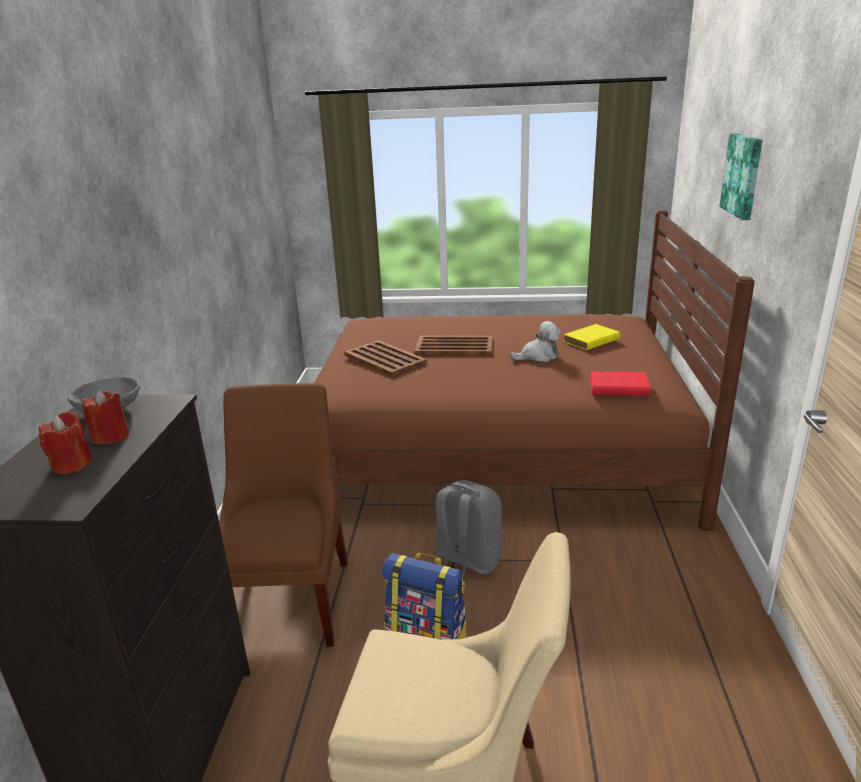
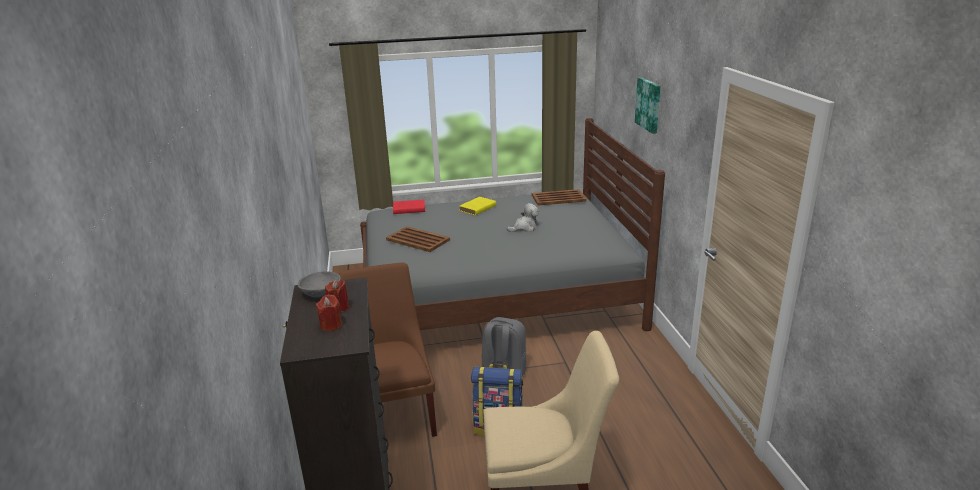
camera: 15 degrees left, 0 degrees up
brown bed [314,210,755,531] -> grey bed [360,118,665,331]
brown tray [414,335,493,355] -> brown tray moved to [532,189,587,205]
yellow book [563,324,620,350] -> yellow book moved to [459,197,496,215]
red book [590,371,651,396] -> red book moved to [393,200,425,214]

